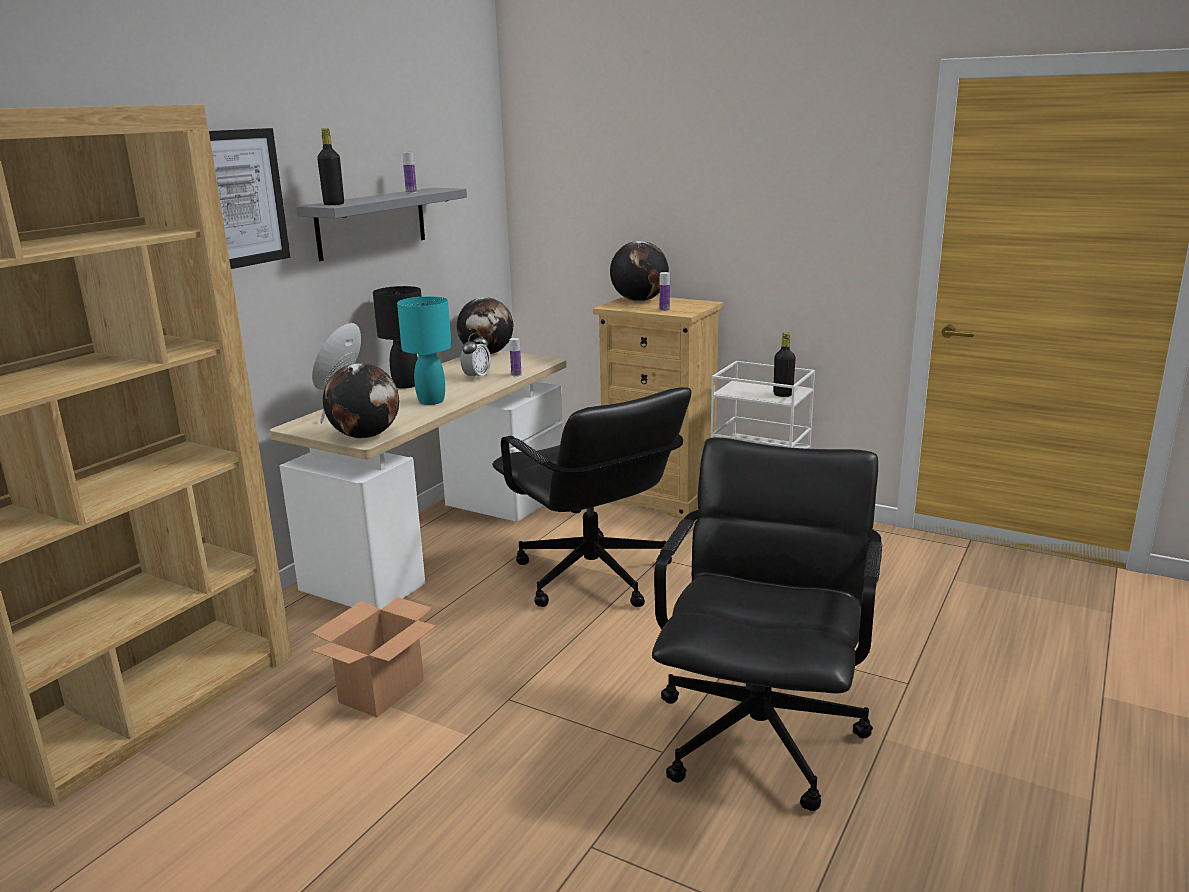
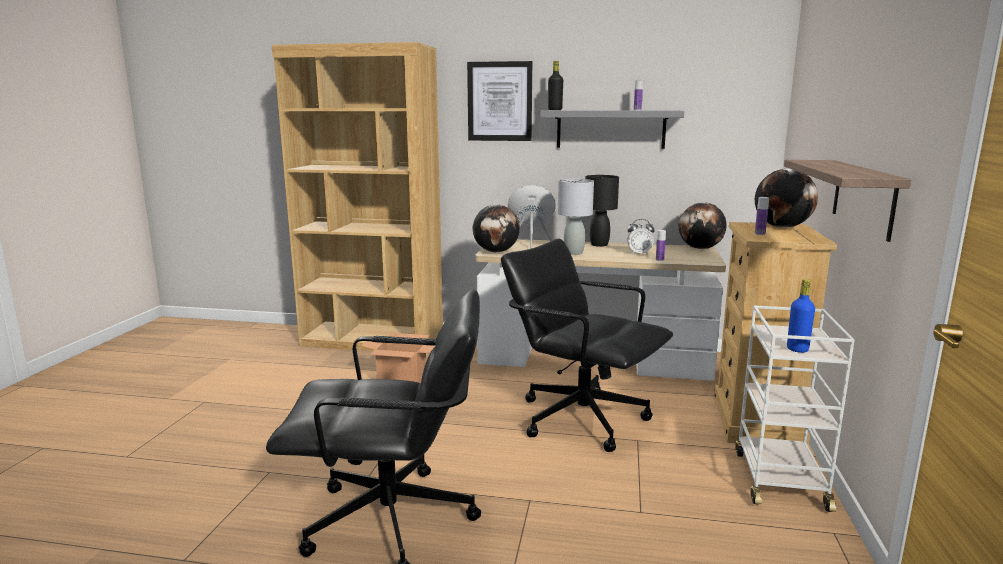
camera: 70 degrees right, 5 degrees down
turquoise table lamp [397,296,452,405] -> grey table lamp [558,179,594,255]
black office chair [492,387,692,607] -> black office chair turned 90 degrees clockwise [501,239,673,452]
black bottle [774,333,795,397] -> blue bottle [787,279,815,353]
none -> shelf [784,160,911,242]

